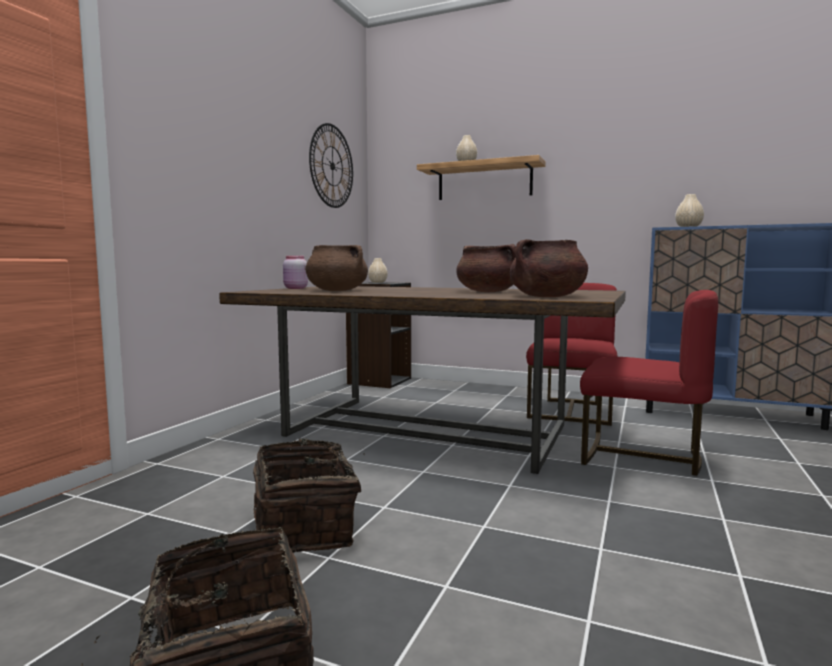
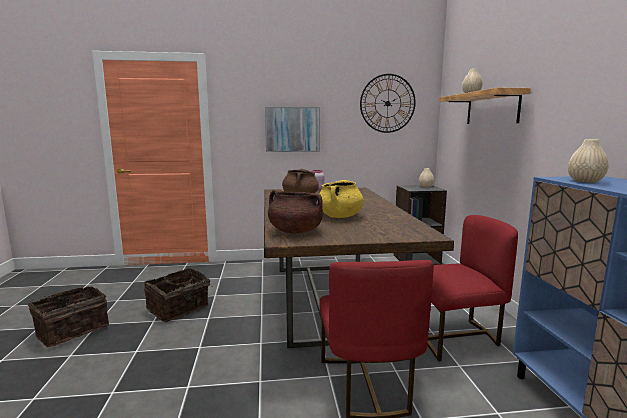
camera: 60 degrees right, 5 degrees up
brown cooking pot [456,244,516,292] -> yellow cooking pot [319,180,363,218]
none -> picture [265,107,320,152]

